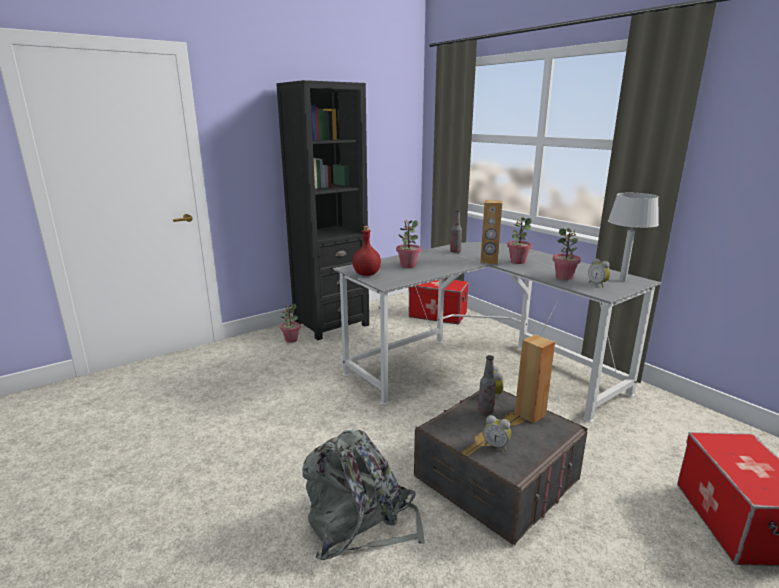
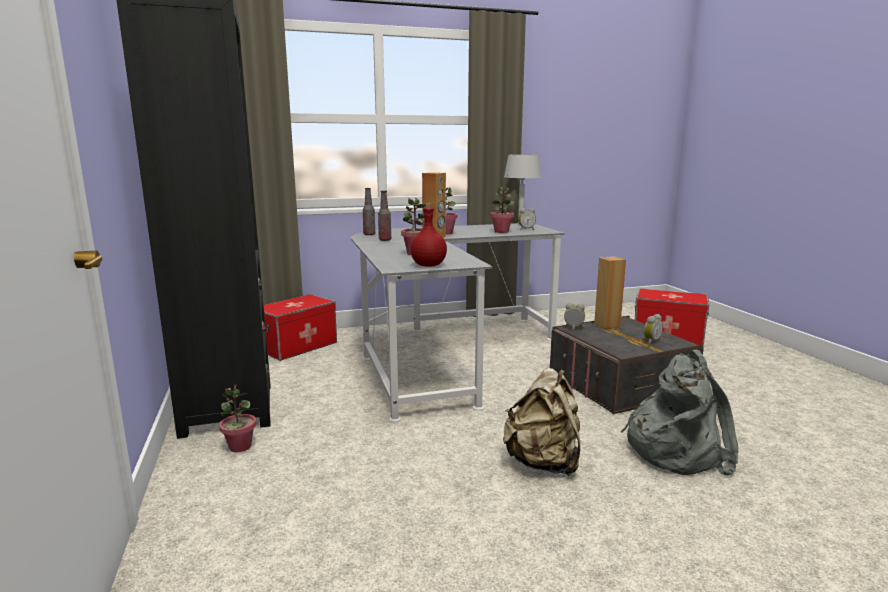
camera: 70 degrees left, 5 degrees down
bottle [478,355,496,414] -> bottle moved to [363,188,375,235]
none -> beige backpack [503,368,580,476]

